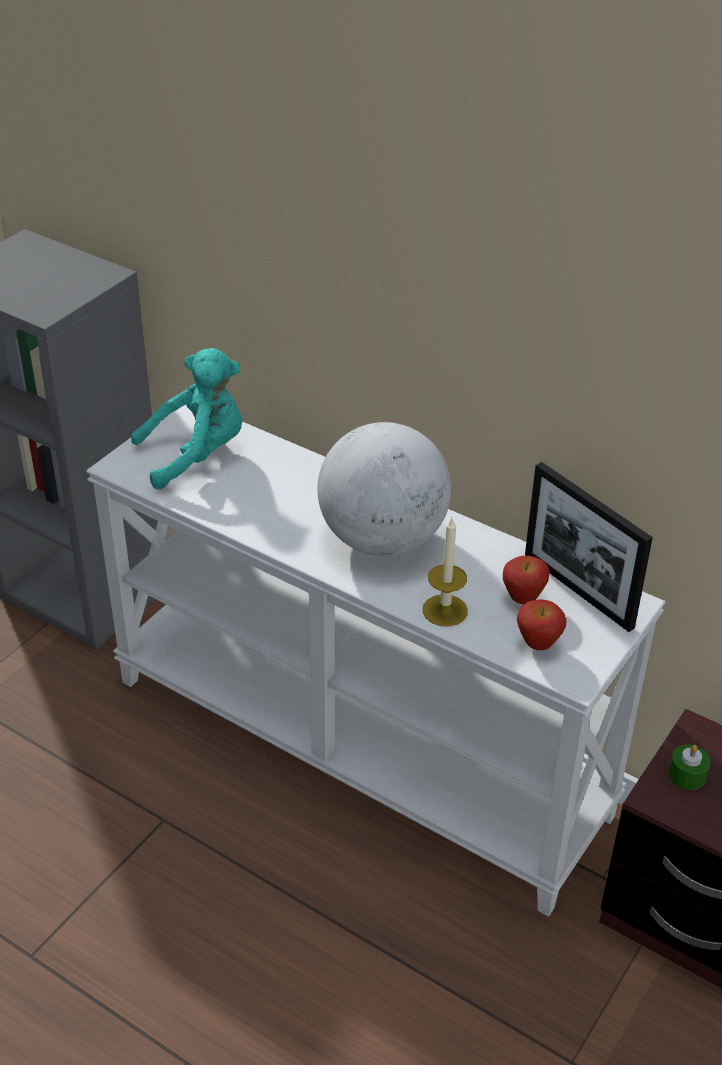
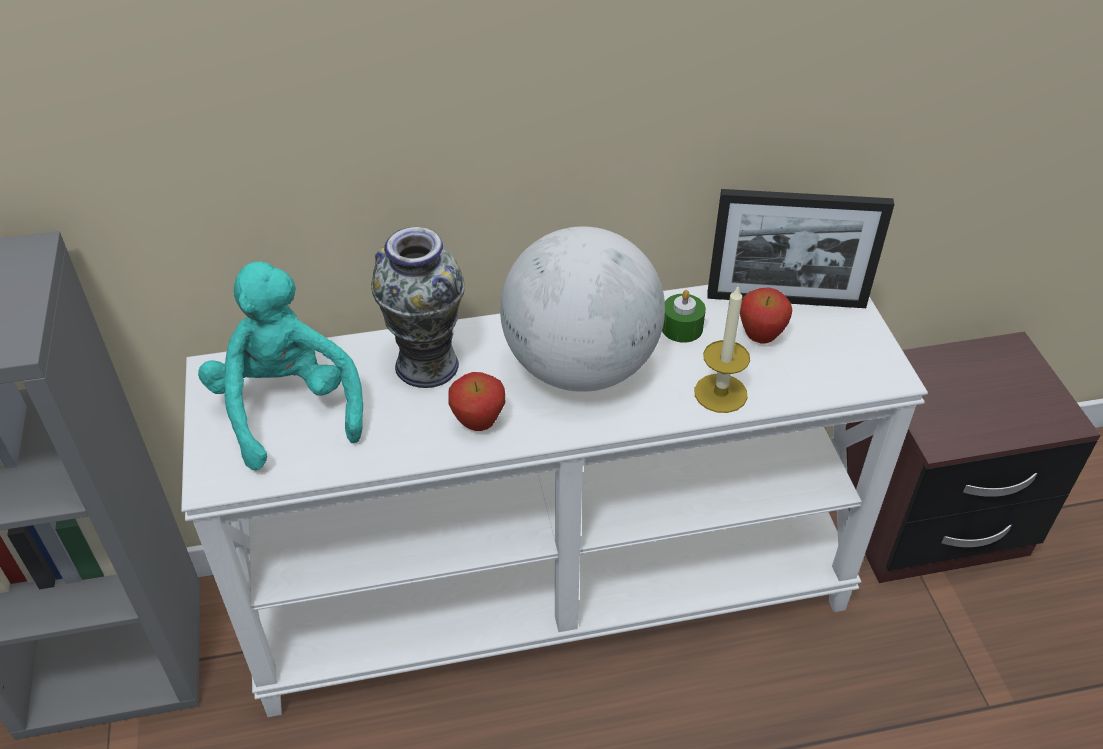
camera: 45 degrees left, 5 degrees up
turquoise plush toy [131,348,243,489] -> turquoise plush toy turned 45 degrees counterclockwise [198,261,363,470]
apple [517,599,566,650] -> apple moved to [448,372,505,431]
green candle [668,744,711,790] -> green candle moved to [662,290,706,343]
none -> vase [371,227,465,388]

